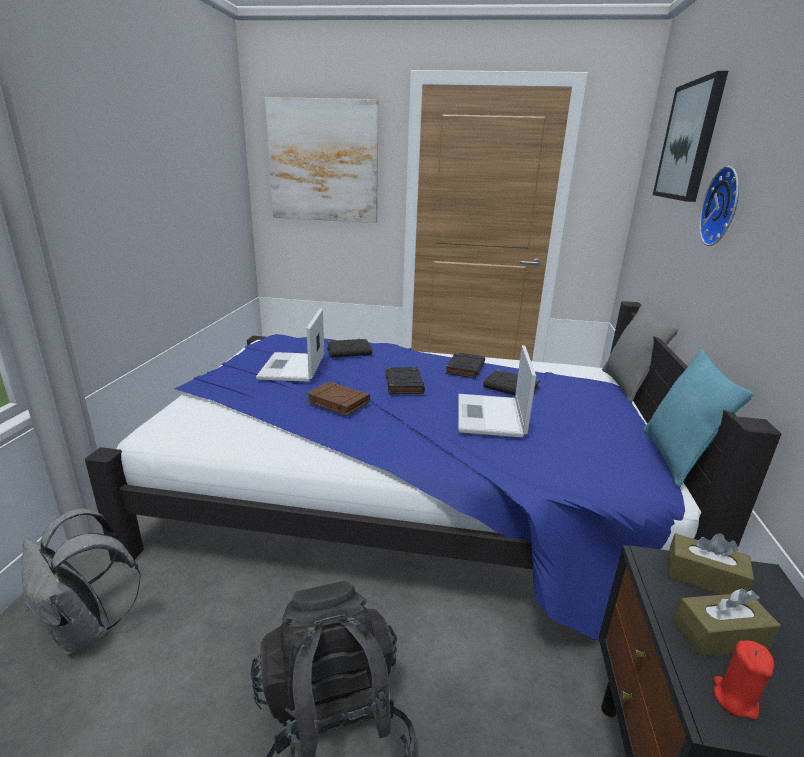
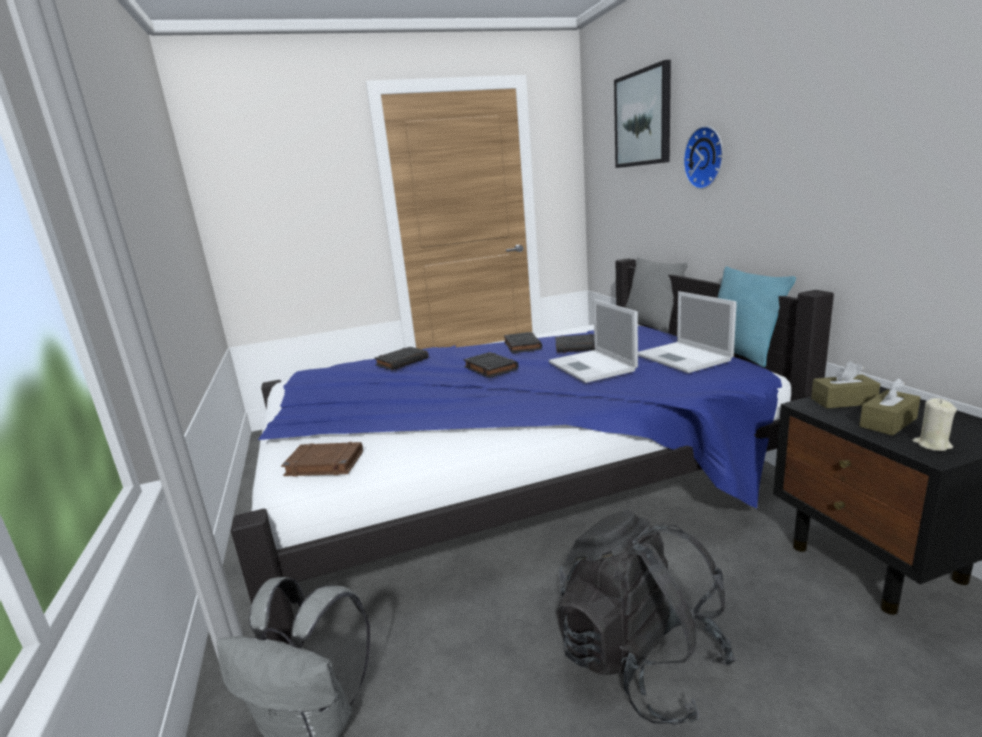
camera: 25 degrees left, 5 degrees down
laptop [256,308,324,382] -> laptop moved to [638,291,737,373]
picture [265,97,379,223] -> none
brown book [306,382,370,416] -> brown book moved to [281,442,363,477]
red candle [713,641,775,719] -> beige candle [912,398,957,451]

